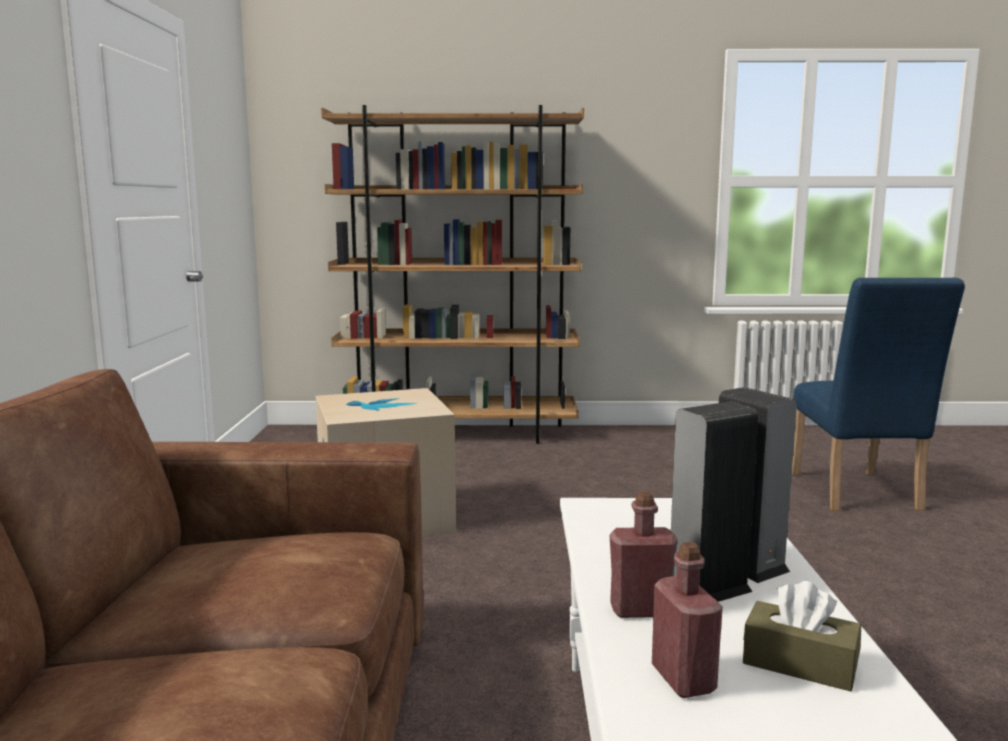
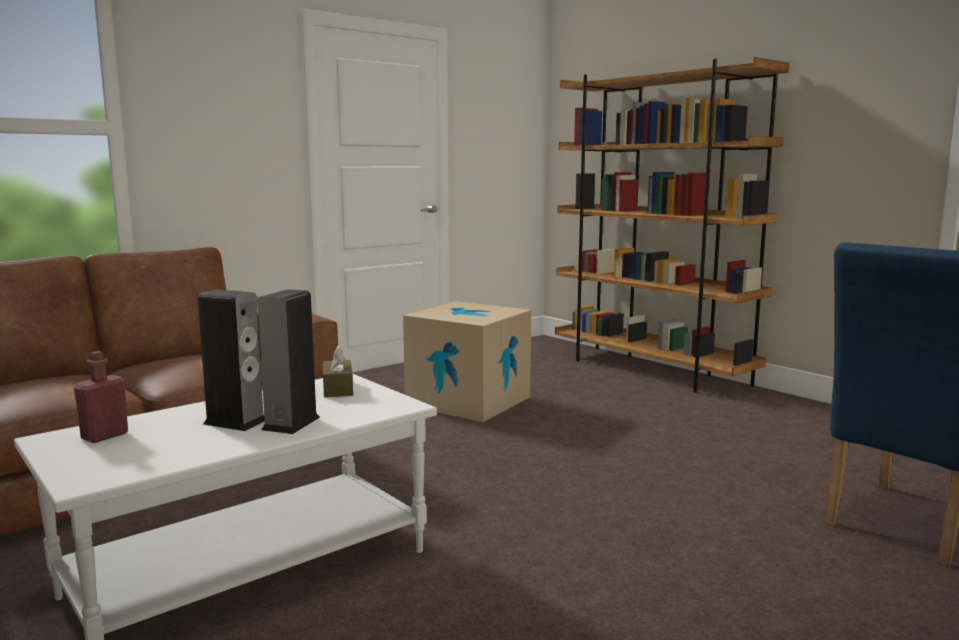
camera: 50 degrees right, 0 degrees up
red bottle [610,492,678,618] -> none
brown tissue box [743,581,861,691] -> brown tissue box moved to [323,345,353,397]

